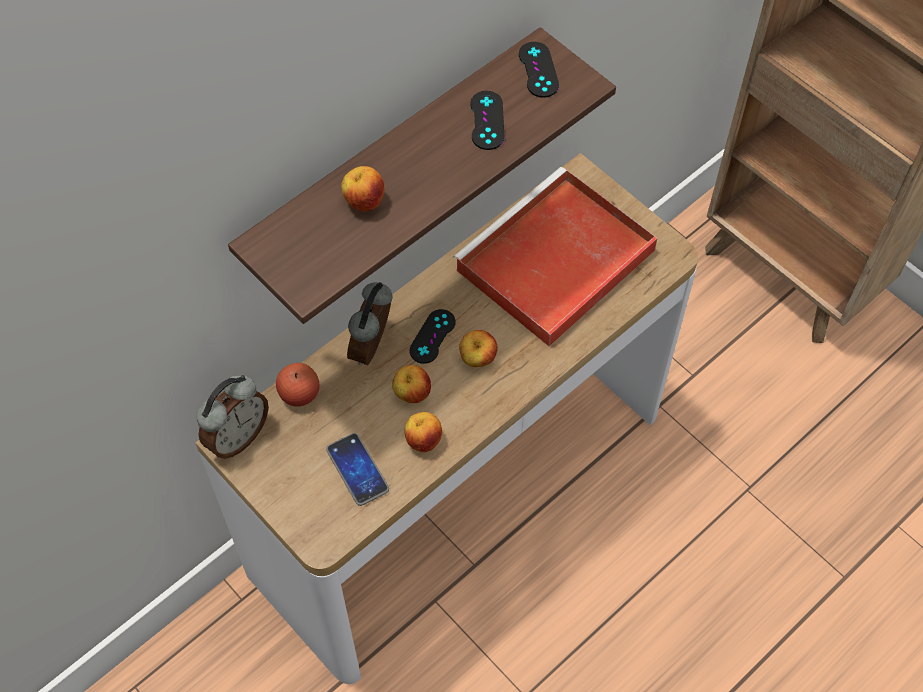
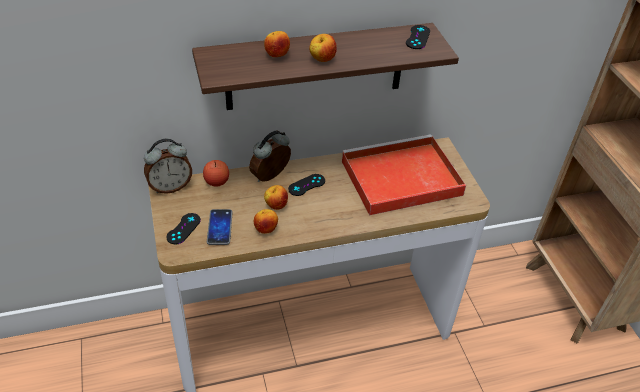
camera: 25 degrees right, 15 degrees down
apple [459,330,498,367] -> apple moved to [309,34,337,62]
black game controller [470,91,505,150] -> black game controller moved to [166,213,201,245]

